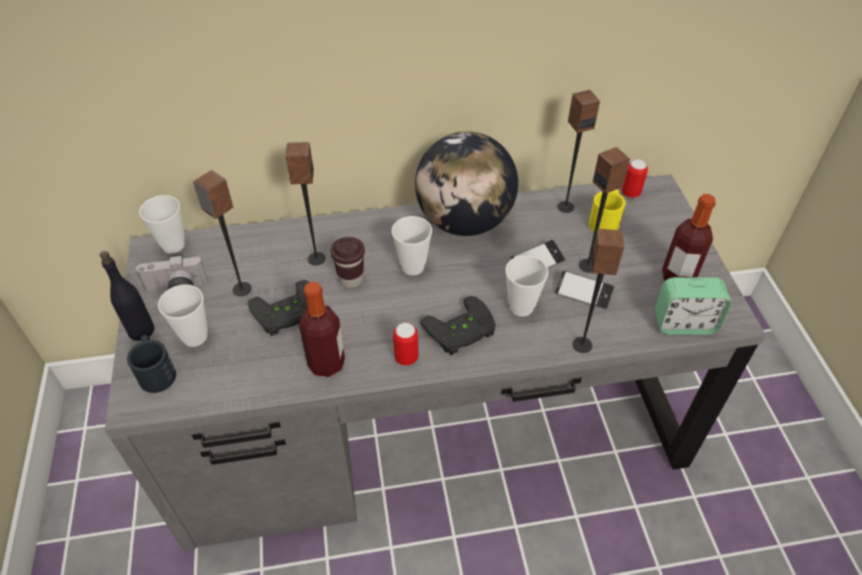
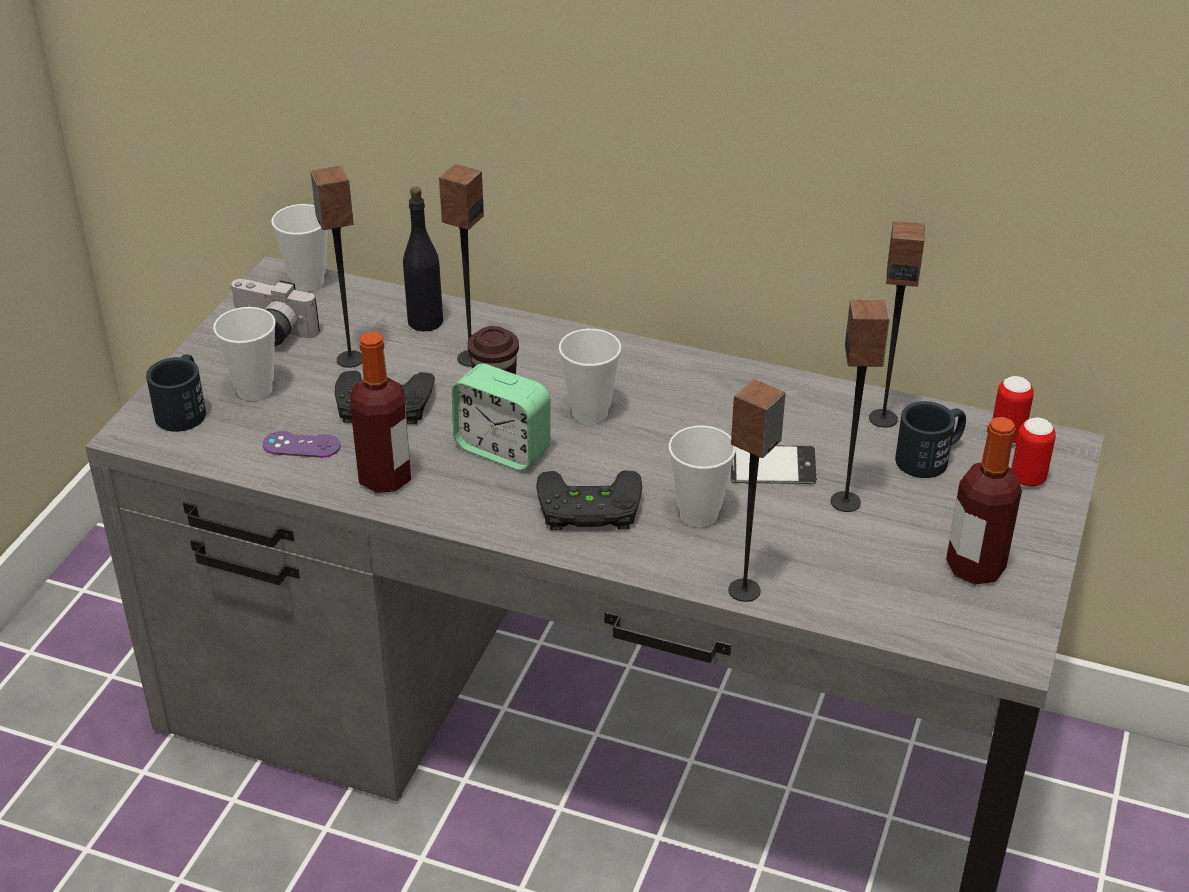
camera: 30 degrees right, 10 degrees down
black bottle [100,251,155,341] -> black bottle moved to [403,186,443,332]
can [393,323,419,366] -> can moved to [1011,418,1056,487]
globe [415,131,518,236] -> none
phone [555,271,614,310] -> none
yellow mug [589,189,626,232] -> black mug [895,401,966,478]
alarm clock [655,277,731,335] -> alarm clock moved to [452,364,550,471]
none -> purple game controller [263,431,341,458]

